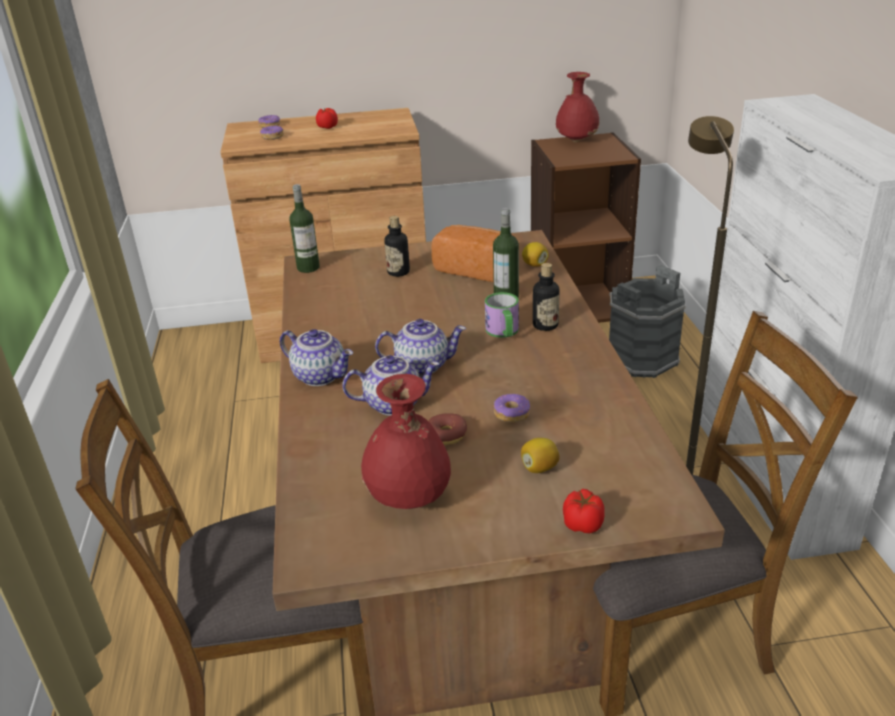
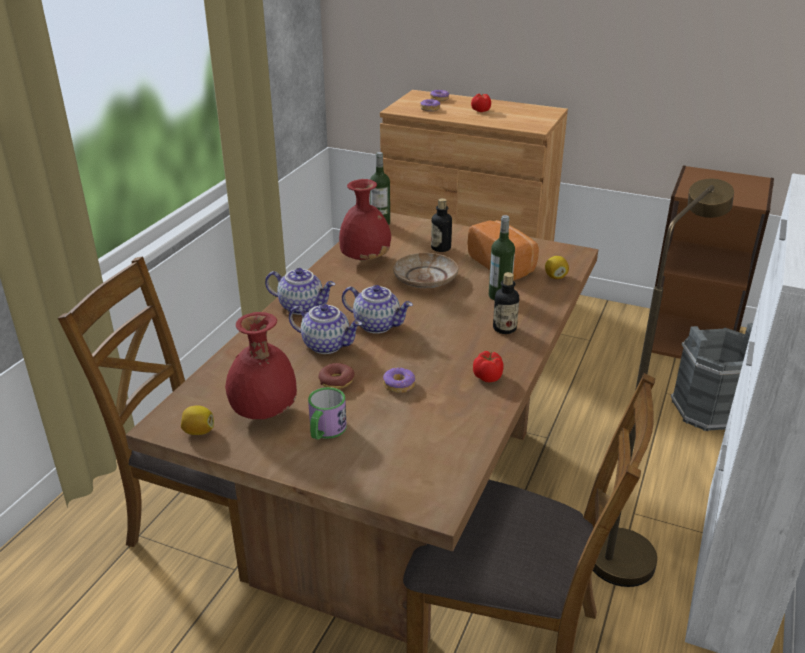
camera: 30 degrees right, 0 degrees up
teapot [280,329,353,386] -> teapot turned 45 degrees counterclockwise [265,268,335,315]
mug [485,292,519,338] -> mug moved to [308,387,347,440]
lemon [521,438,560,473] -> lemon moved to [181,405,214,435]
red vase [556,72,599,142] -> red vase moved to [339,179,391,262]
tomato [563,489,605,533] -> tomato moved to [473,351,504,382]
none -> beige plate [393,253,458,288]

